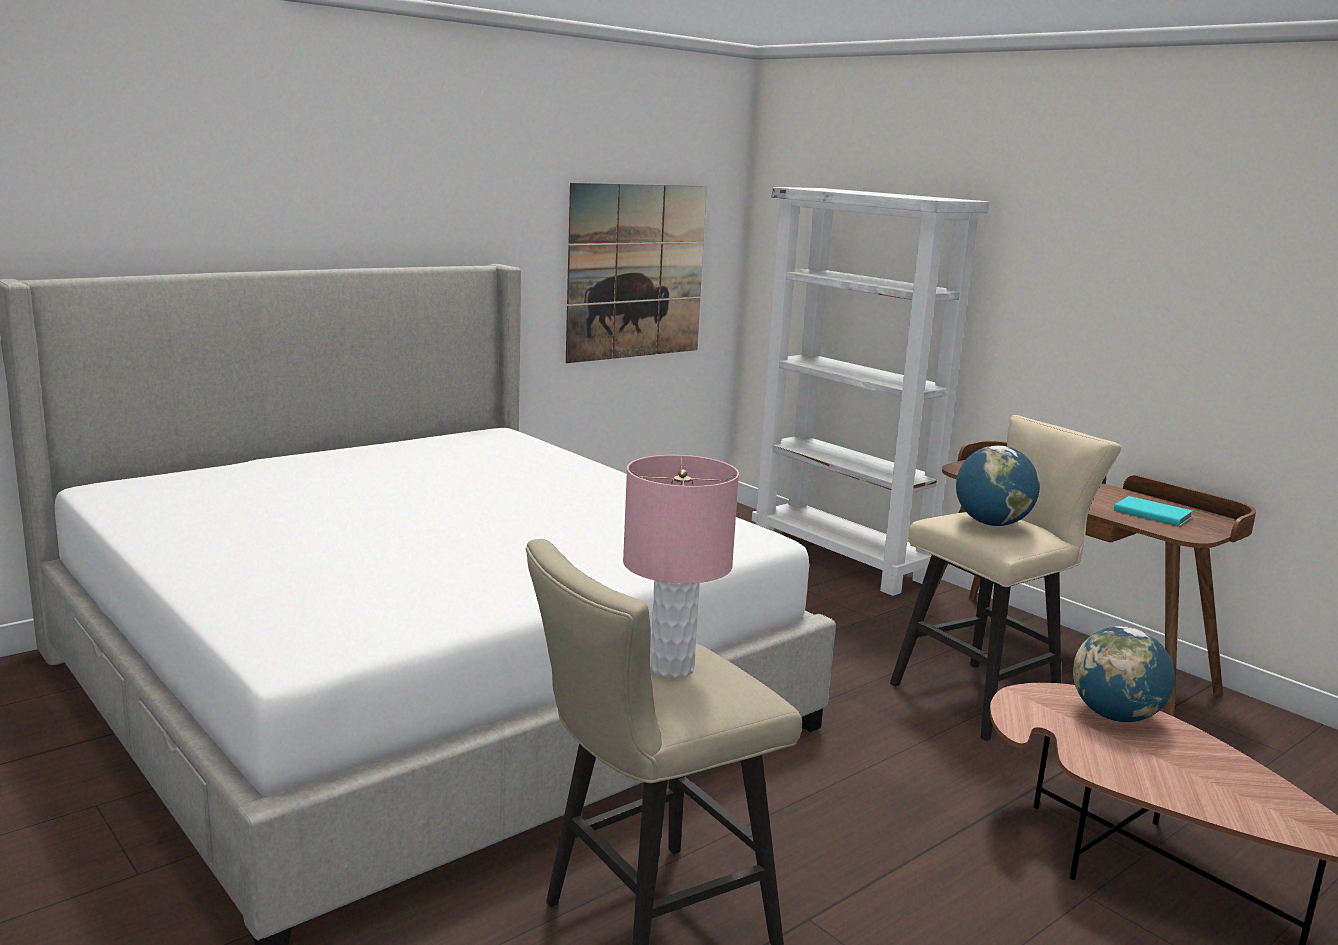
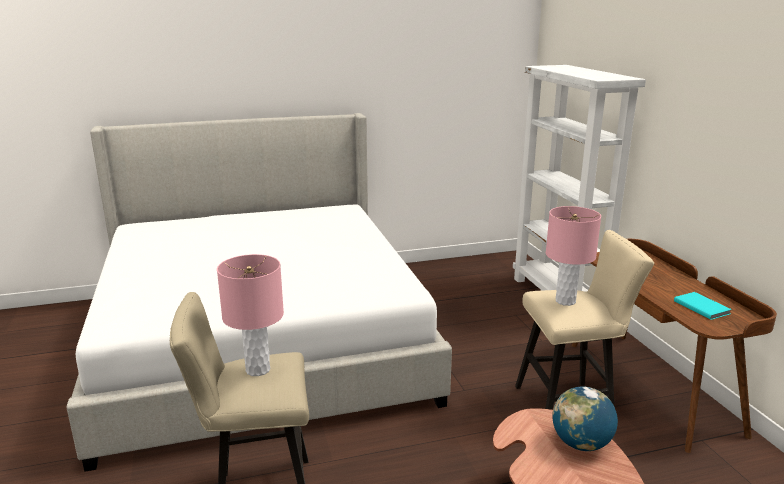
camera: 25 degrees right, 5 degrees up
picture [566,183,707,363] -> none
globe [956,445,1040,526] -> pink table lamp [546,206,601,306]

